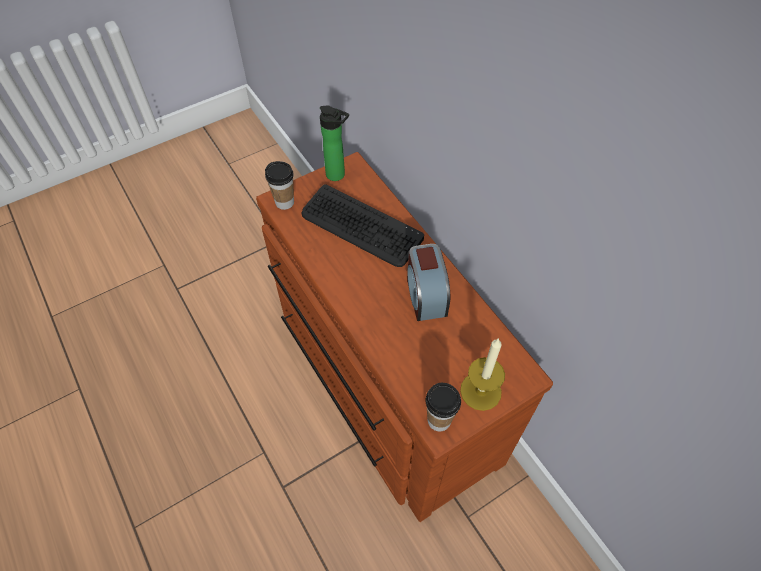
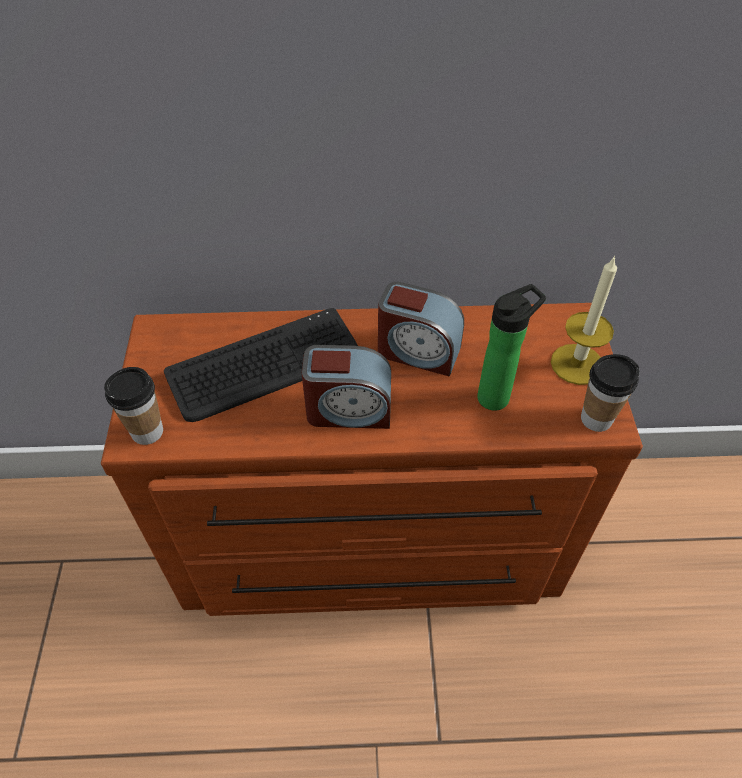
camera: 60 degrees left, 5 degrees down
bottle [320,105,349,181] -> bottle moved to [477,284,546,411]
none -> alarm clock [302,345,391,429]

